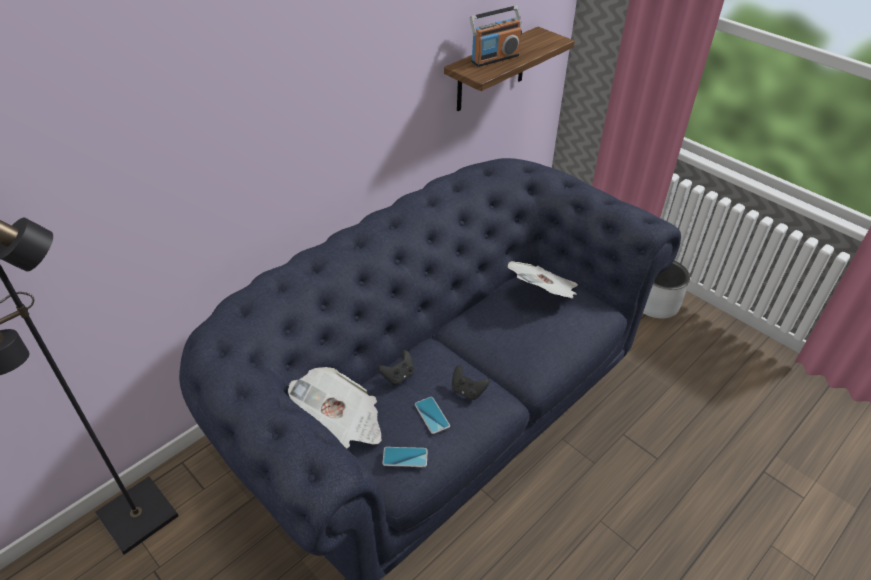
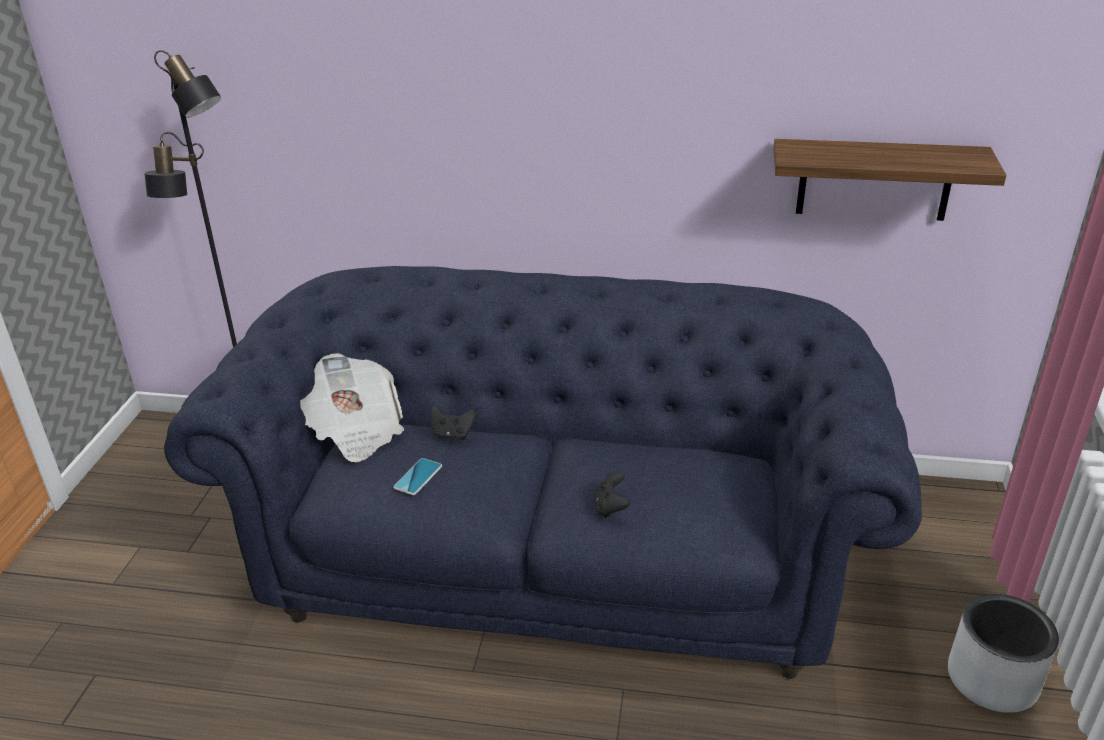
camera: 55 degrees right, 10 degrees down
phone [382,447,428,467] -> none
black game controller [452,365,490,400] -> black game controller moved to [594,471,630,518]
radio [470,6,522,67] -> none
newspaper [508,261,578,299] -> none

